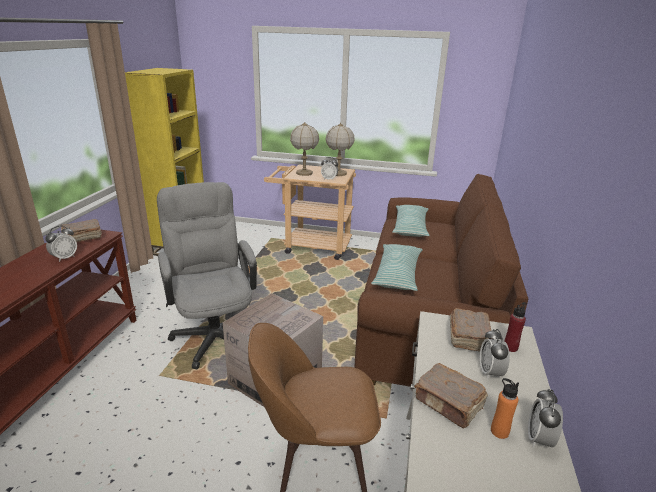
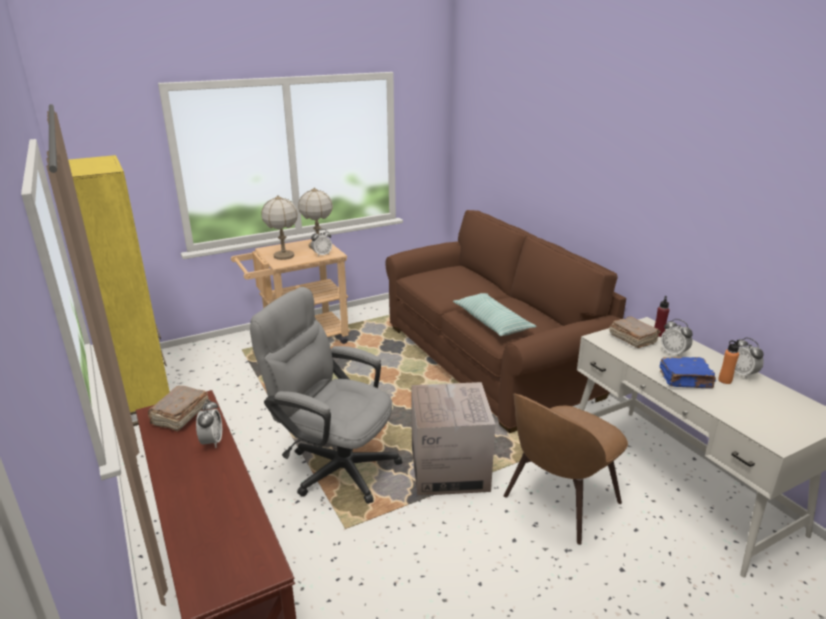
camera: 40 degrees left, 0 degrees up
pillow [392,205,429,237] -> none
brown book [414,363,488,429] -> blue book [660,357,716,389]

